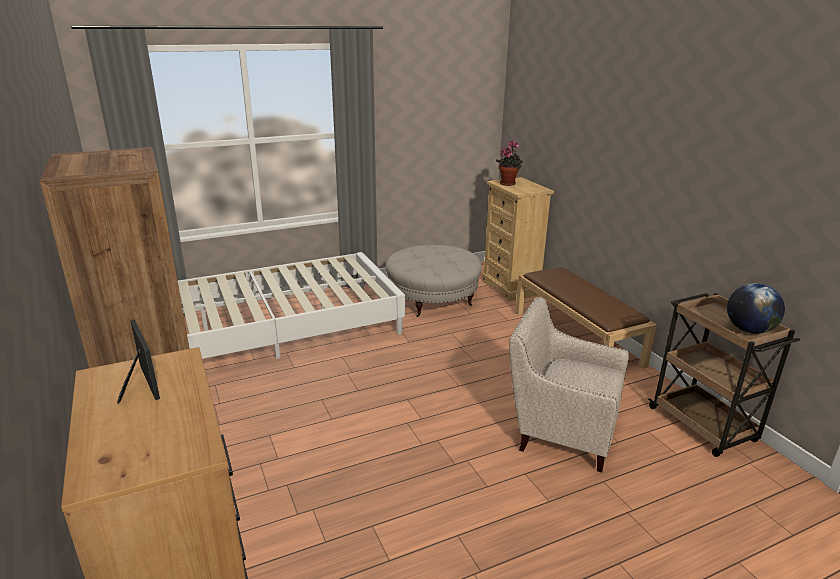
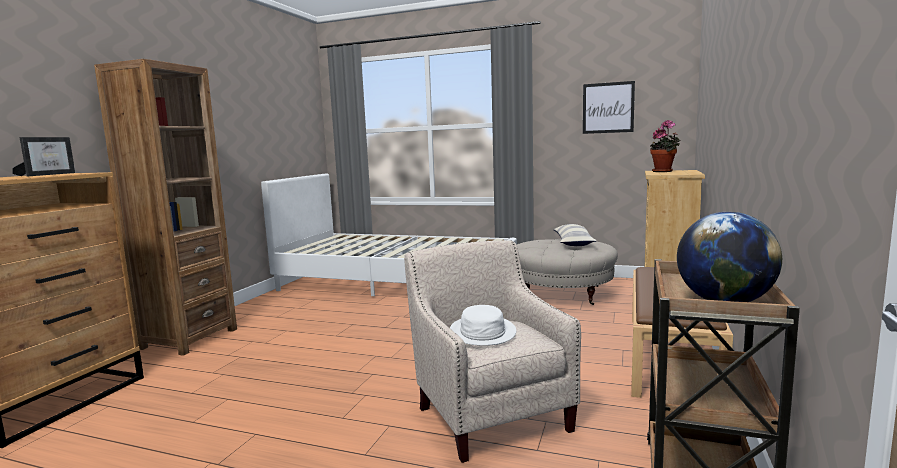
camera: 45 degrees right, 15 degrees down
none -> white hat [450,305,516,346]
none -> pillow [553,224,596,246]
none -> picture [583,81,635,134]

